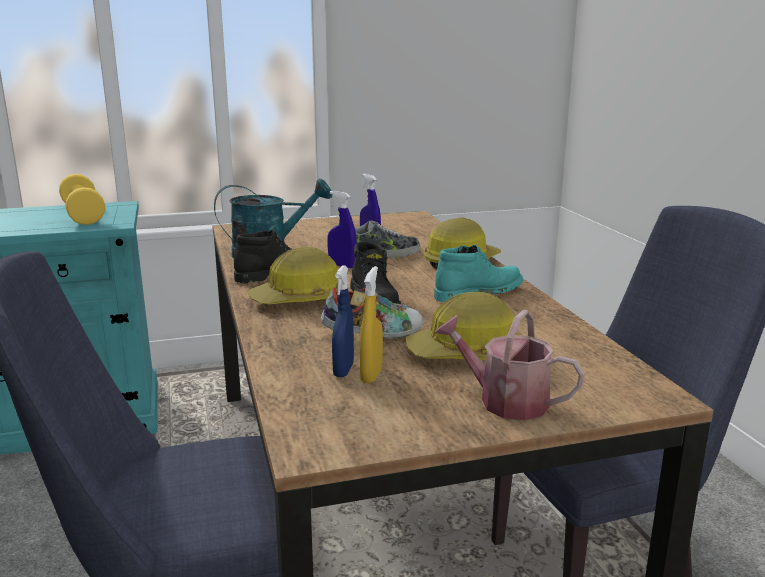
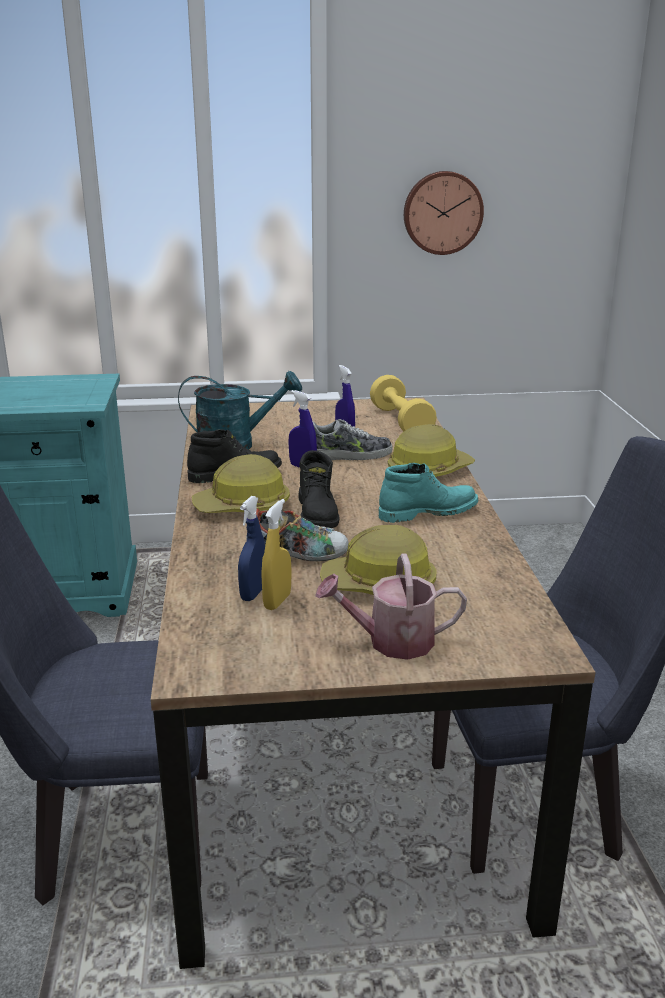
camera: 10 degrees right, 5 degrees up
yellow dumbbell [59,174,105,225] -> yellow dumbbell moved to [370,375,437,432]
watering can [434,309,585,420] -> watering can turned 45 degrees counterclockwise [315,553,467,660]
none -> wall clock [404,171,484,255]

